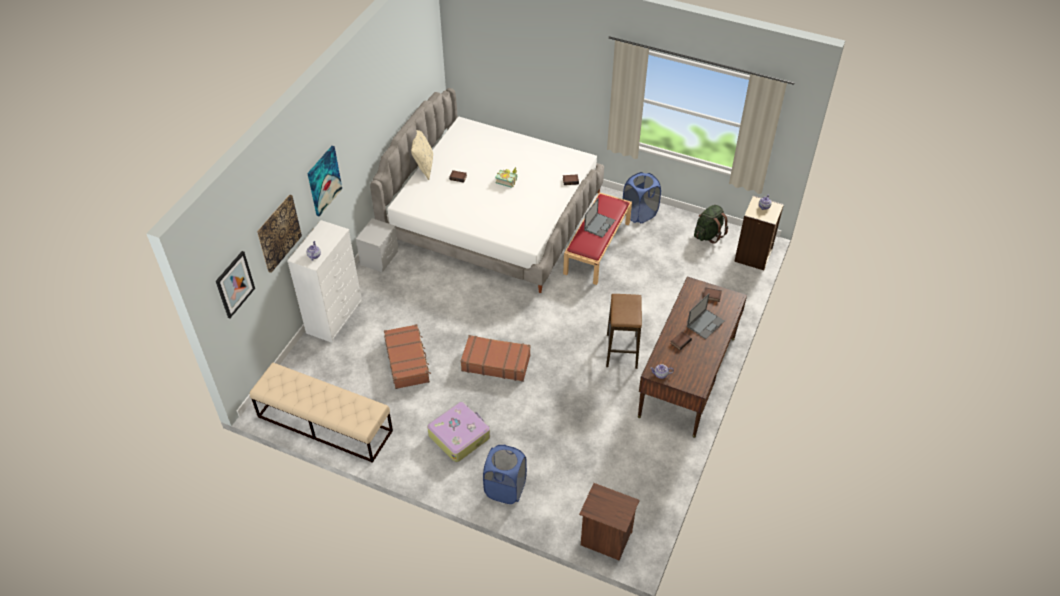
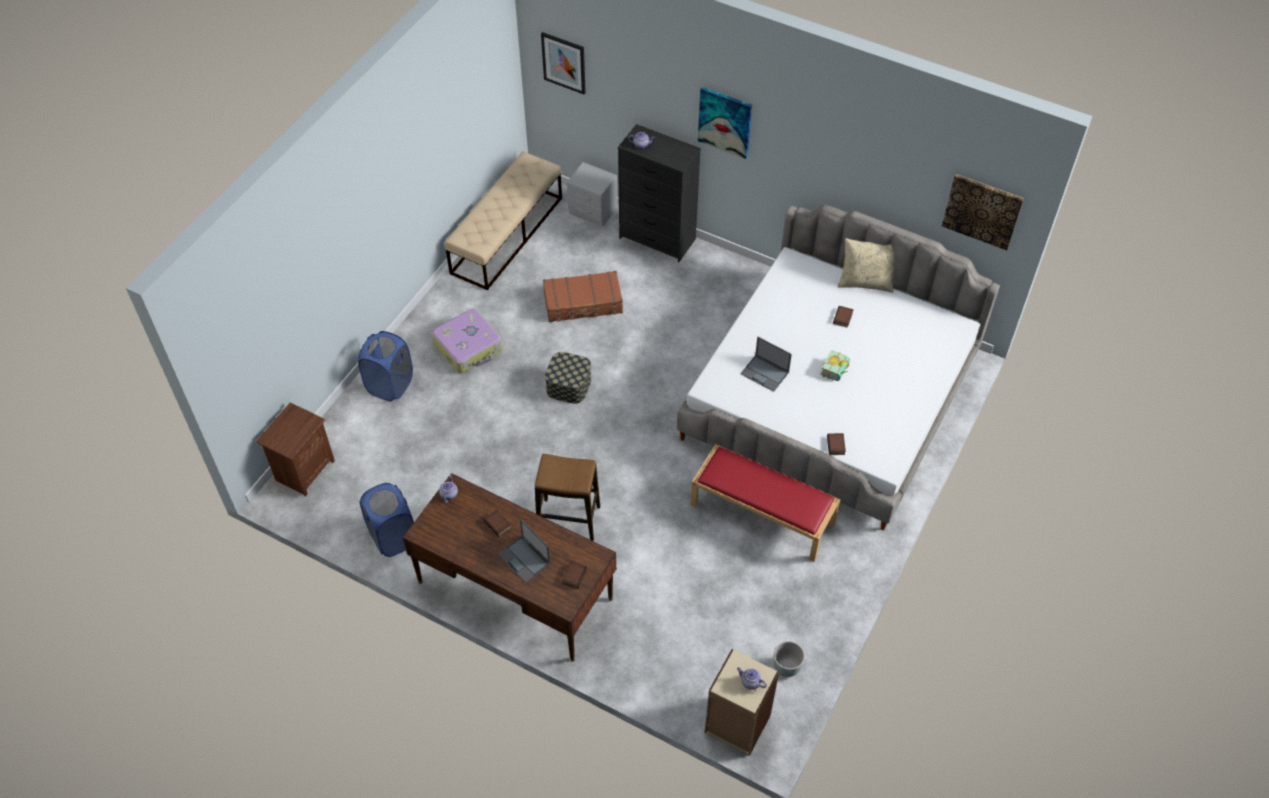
camera: 95 degrees right, 5 degrees up
picture [257,195,302,273] -> picture moved to [942,174,1024,250]
white dresser [287,220,362,343] -> black dresser [618,124,701,262]
grey nightstand [356,218,398,273] -> grey nightstand moved to [567,162,618,227]
brown suitcase [460,335,531,382] -> storage box [545,352,591,404]
laptop [584,198,615,238] -> laptop moved to [740,337,792,392]
blue laundry basket [623,172,661,223] -> blue laundry basket moved to [360,483,414,557]
green backpack [694,205,728,244] -> grey planter [773,641,805,677]

